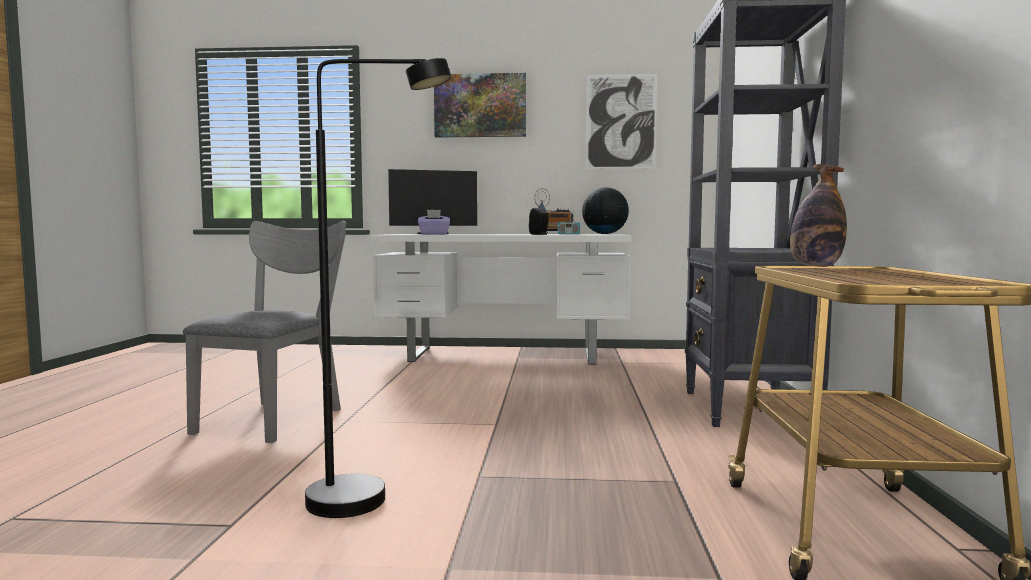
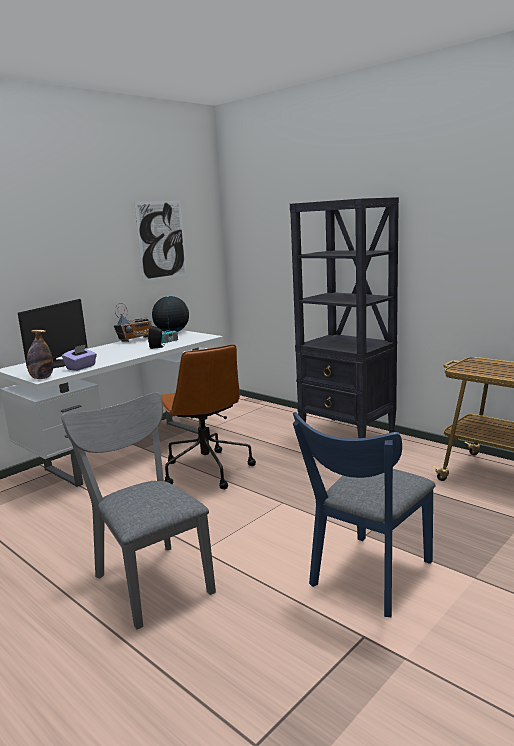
camera: 50 degrees left, 10 degrees up
black floor lamp [305,58,451,518] -> blue chair [293,412,435,617]
picture [434,73,526,138] -> none
bottle [790,164,847,267] -> bottle moved to [27,330,53,379]
none -> brown office chair [161,344,256,489]

